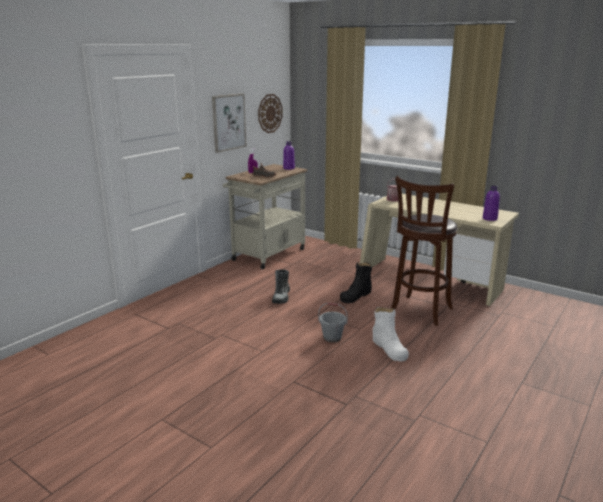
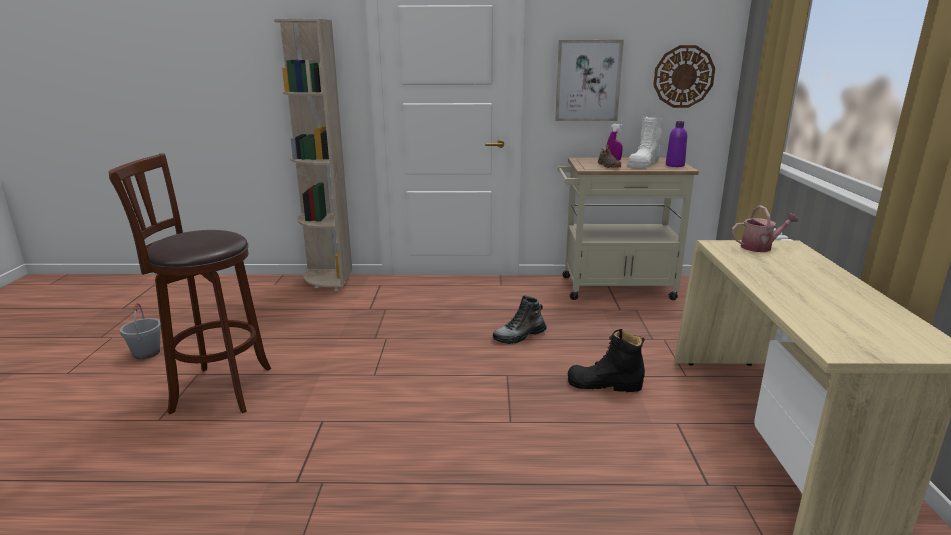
camera: 55 degrees right, 0 degrees up
grey bucket [318,303,348,342] -> grey bucket moved to [120,303,161,359]
white boot [373,307,409,362] -> white boot moved to [628,116,664,167]
brown stool [391,176,458,326] -> brown stool moved to [108,153,271,414]
purple bottle [483,185,500,221] -> none
none -> beige bookcase [274,19,352,291]

